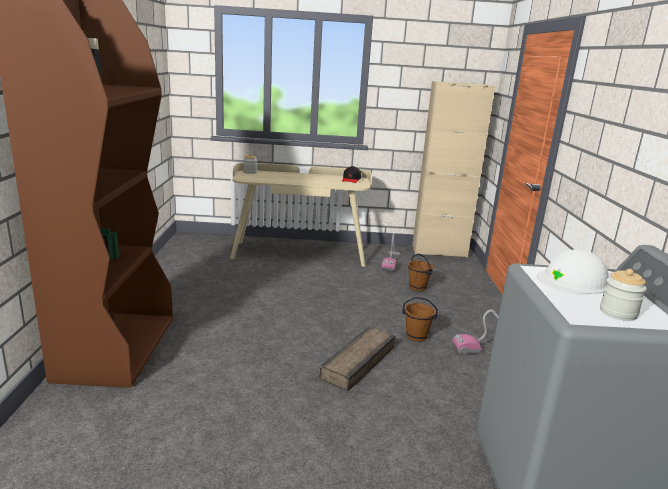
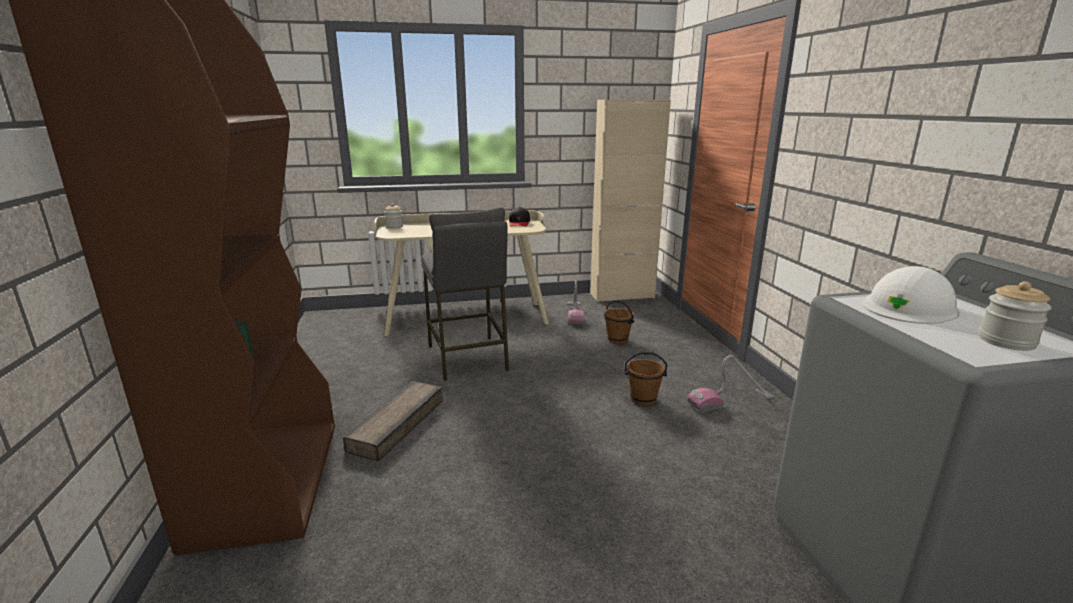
camera: 10 degrees left, 0 degrees up
crate [319,326,395,391] -> crate moved to [343,381,443,461]
none -> grey stool [421,208,509,381]

